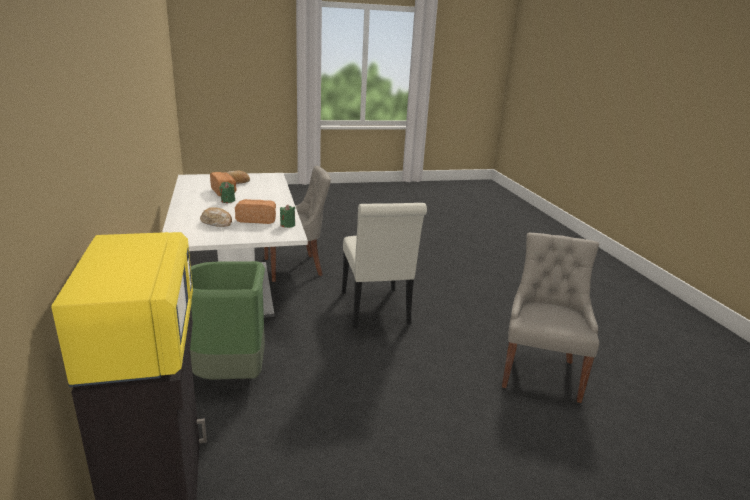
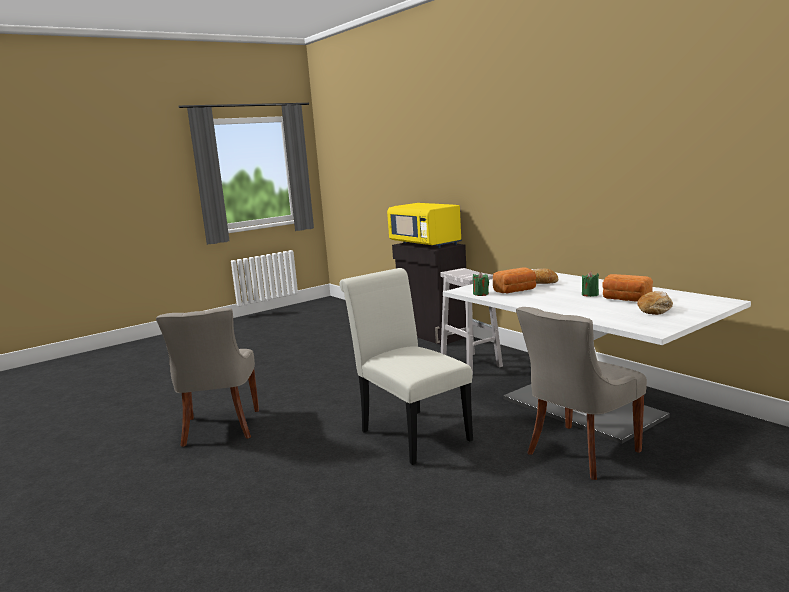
camera: 160 degrees right, 10 degrees down
green trash can [190,261,265,380] -> white stool [440,268,503,375]

